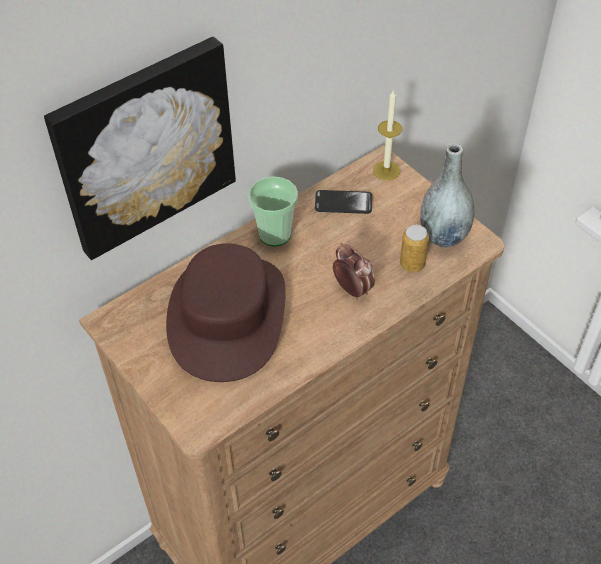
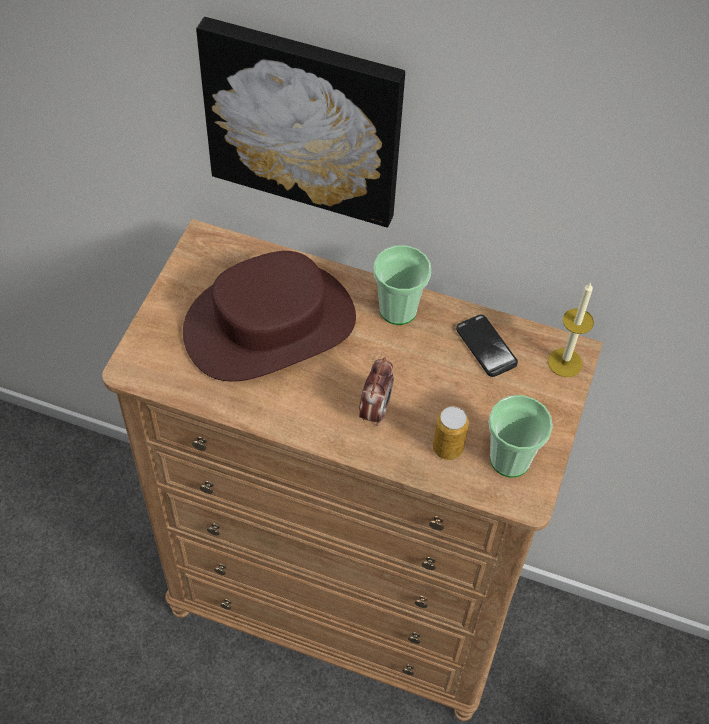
camera: 55 degrees right, 5 degrees up
grey vase [420,143,474,248] -> cup [488,395,553,477]

